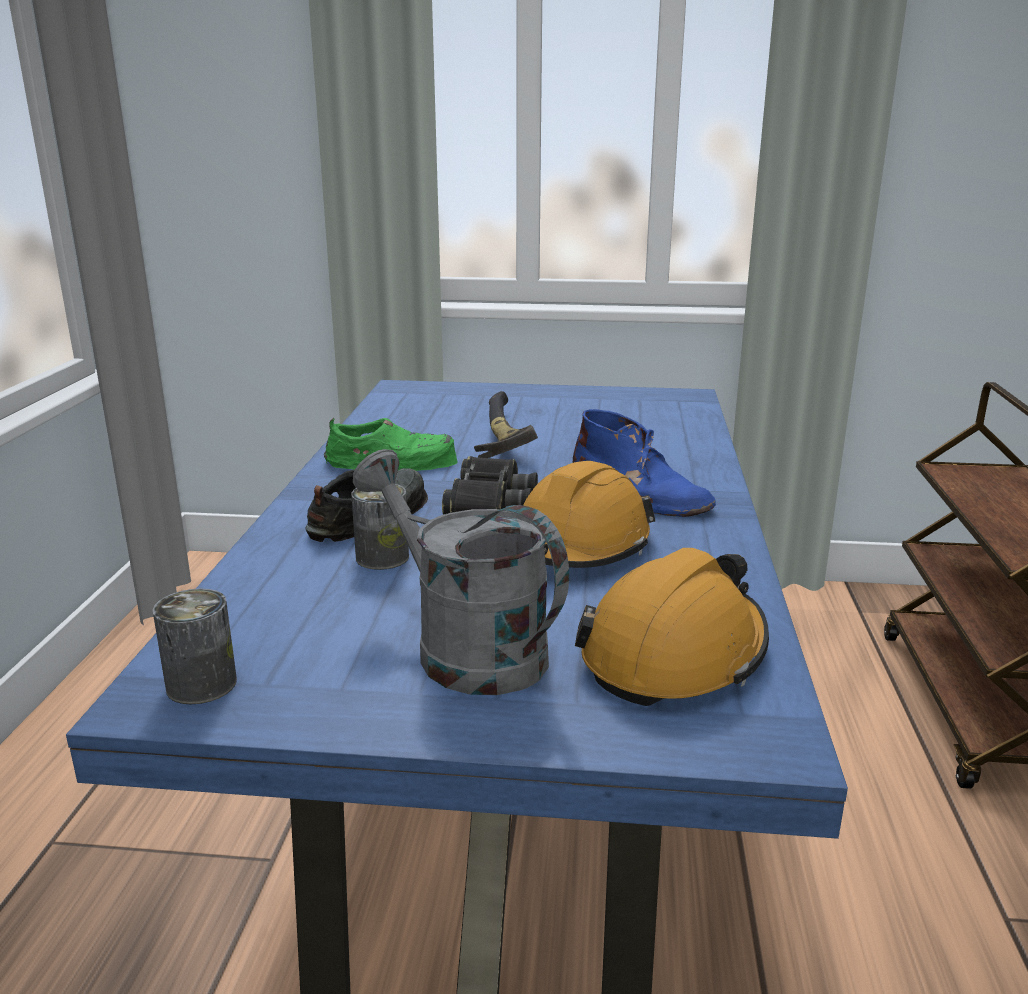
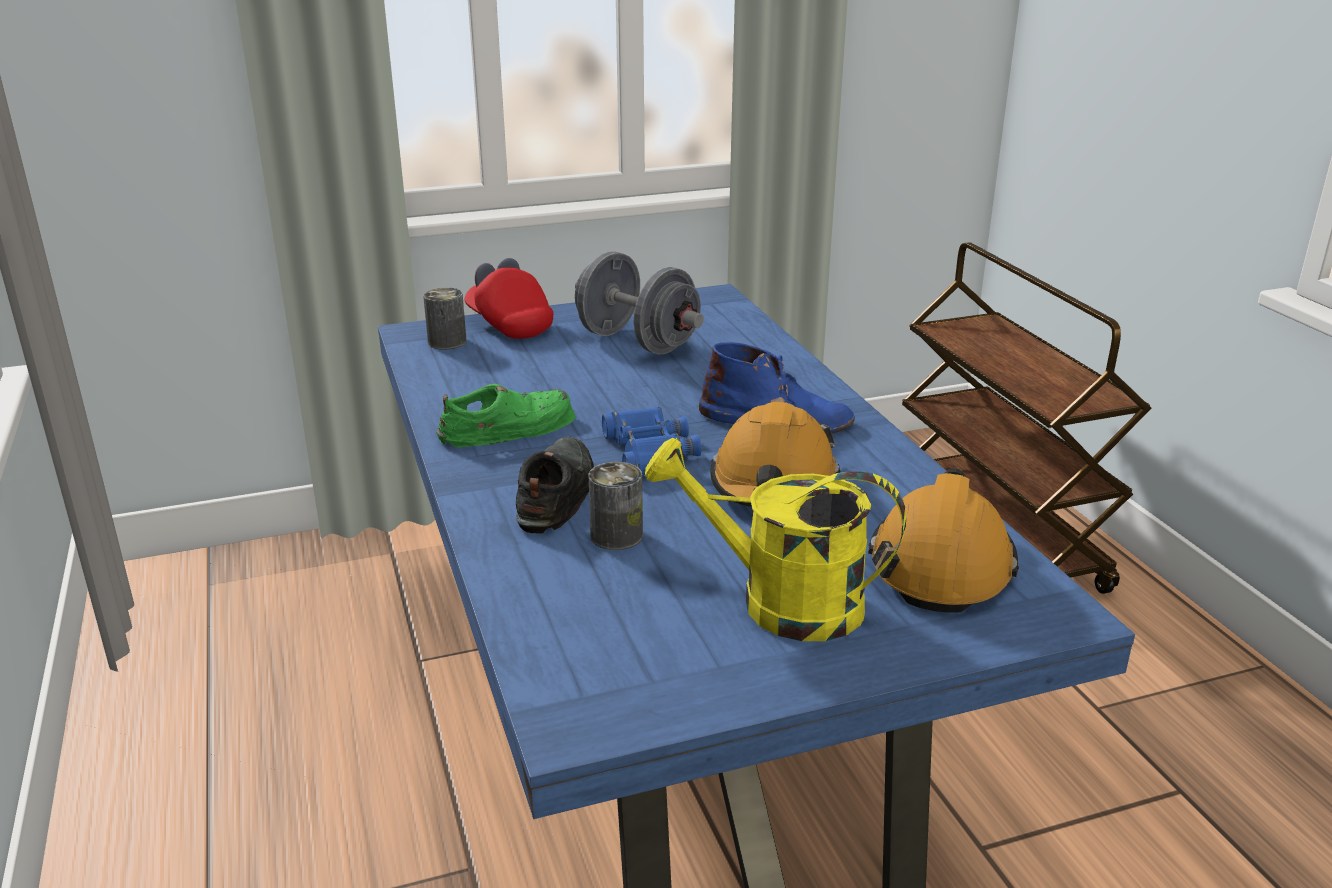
camera: 25 degrees left, 5 degrees up
can [153,589,237,704] -> can moved to [423,288,467,349]
grey watering can [353,449,569,695] -> yellow watering can [645,438,906,641]
black binoculars [442,456,538,515] -> blue binoculars [602,407,702,476]
hammer [474,391,538,458] -> none
none -> red cap [465,258,553,339]
none -> grey dumbbell [575,251,704,354]

